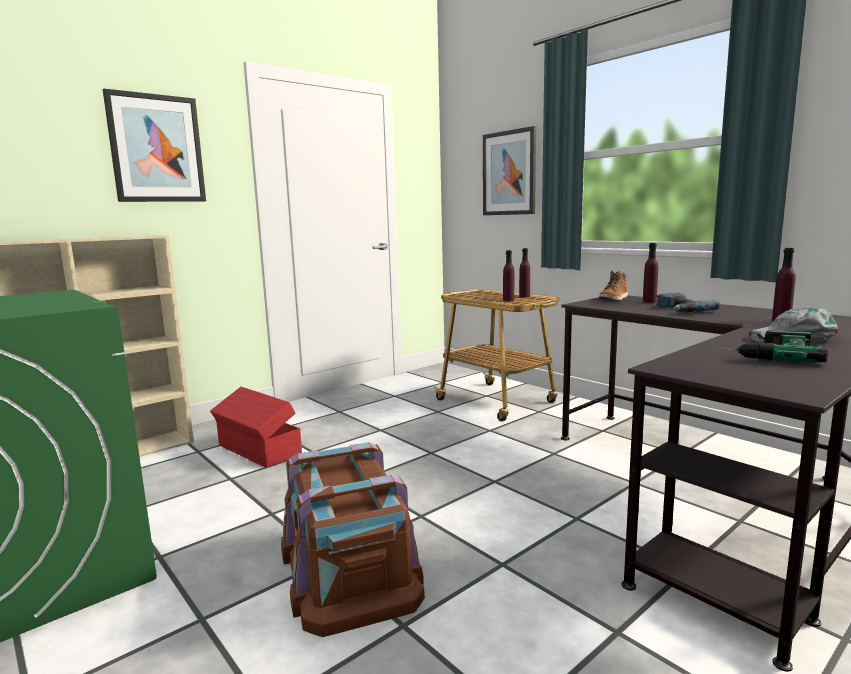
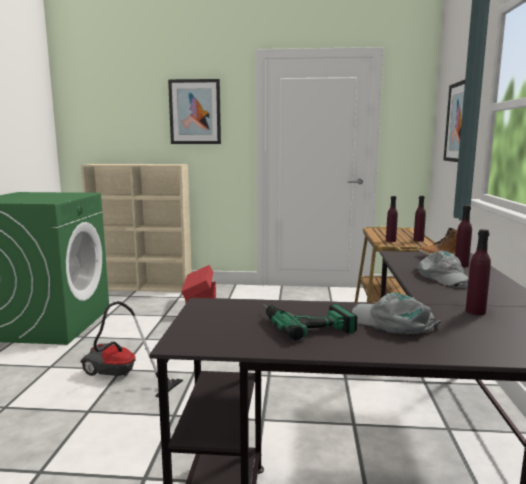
camera: 45 degrees right, 0 degrees up
brown storage box [281,442,425,637] -> vacuum cleaner [80,301,183,398]
power drill [656,293,721,312] -> grey cap [413,251,469,288]

